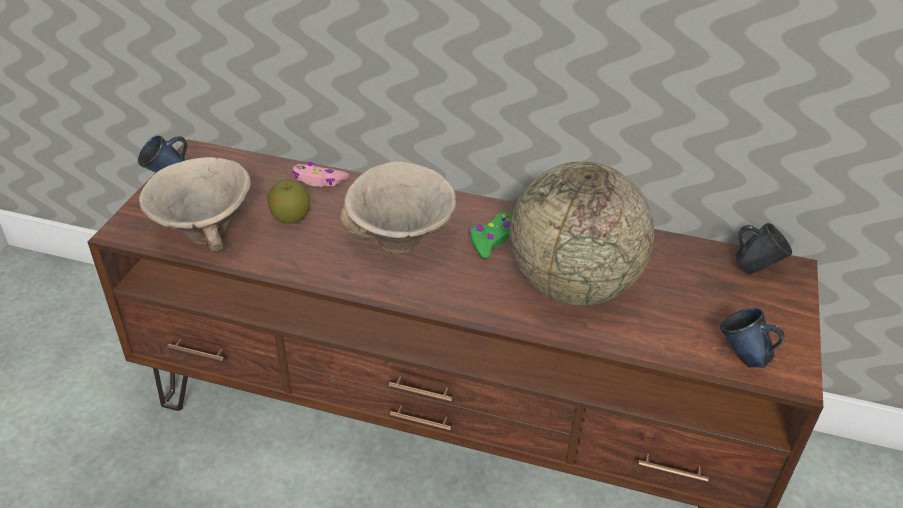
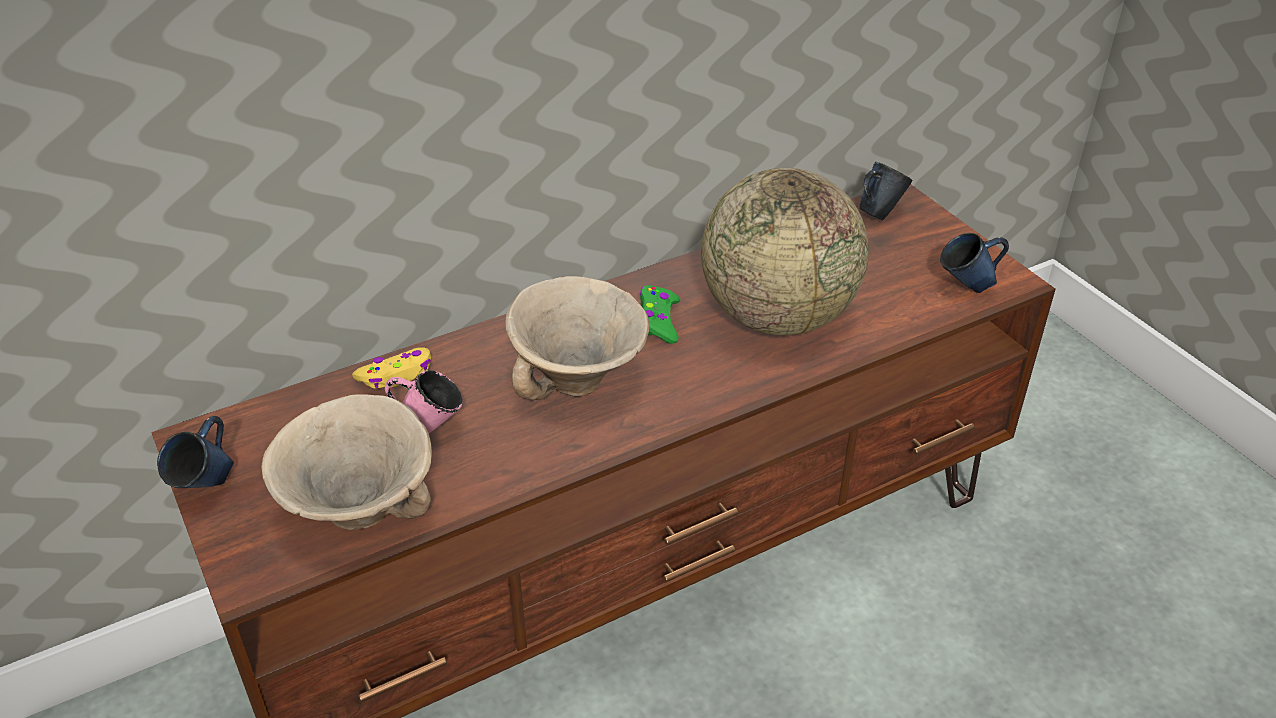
camera: 45 degrees left, 0 degrees up
apple [267,179,310,224] -> pink mug [385,370,463,433]
pink game controller [292,162,349,187] -> yellow game controller [352,347,431,388]

